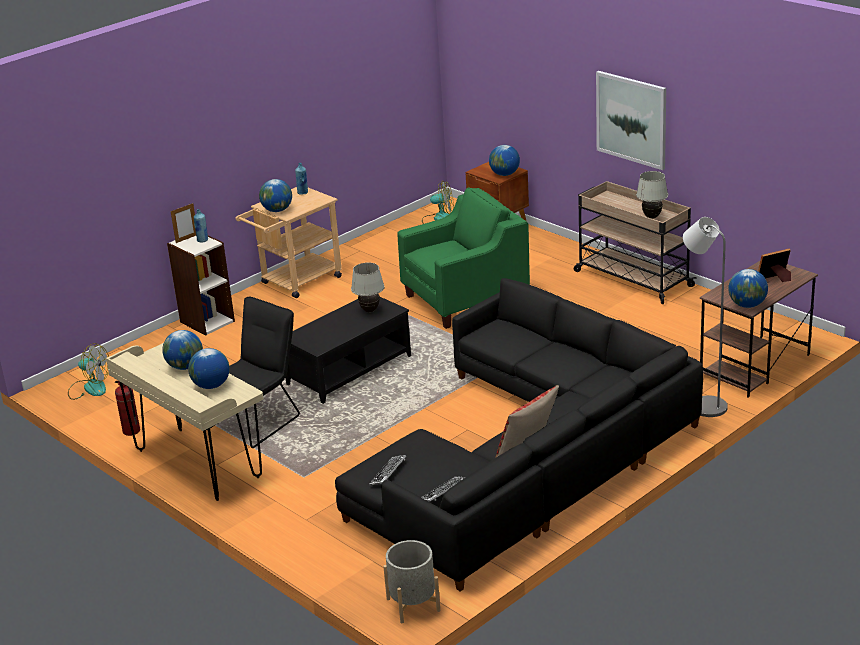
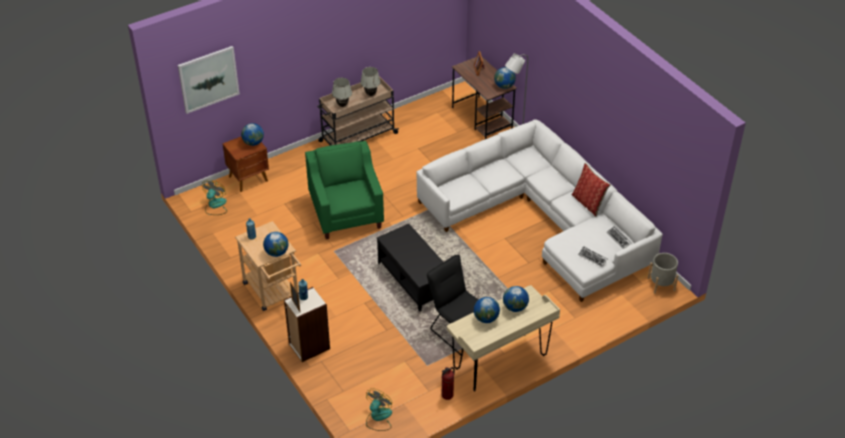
camera: 80 degrees left, 15 degrees up
black sofa [335,278,703,591] -> white sofa [416,119,663,302]
white table lamp [351,263,385,312] -> white table lamp moved to [332,78,352,107]
picture [596,71,666,170] -> picture moved to [178,46,240,114]

